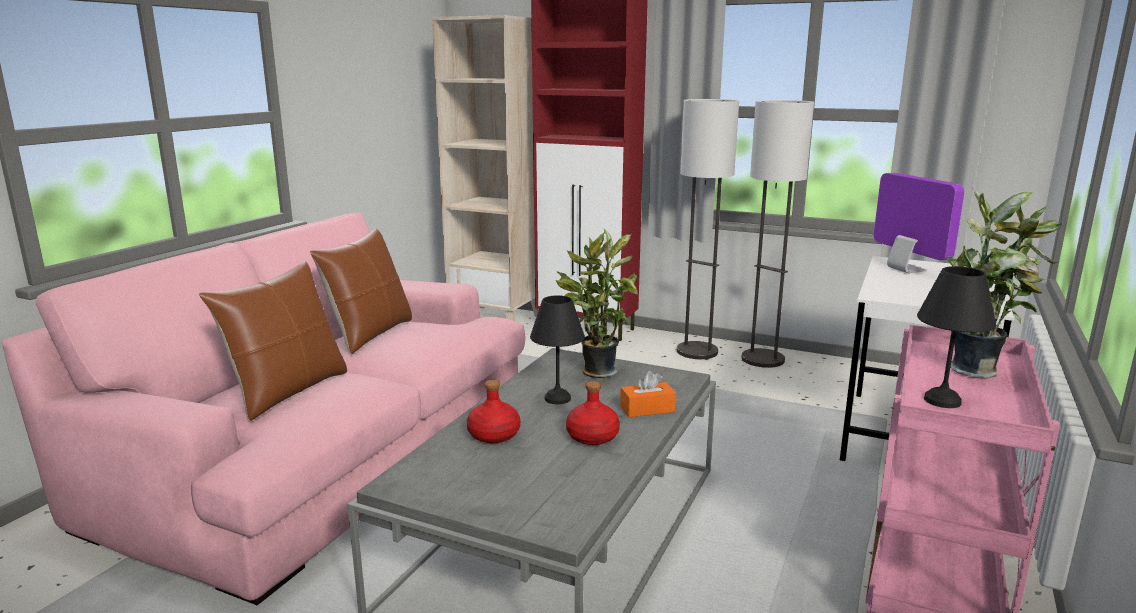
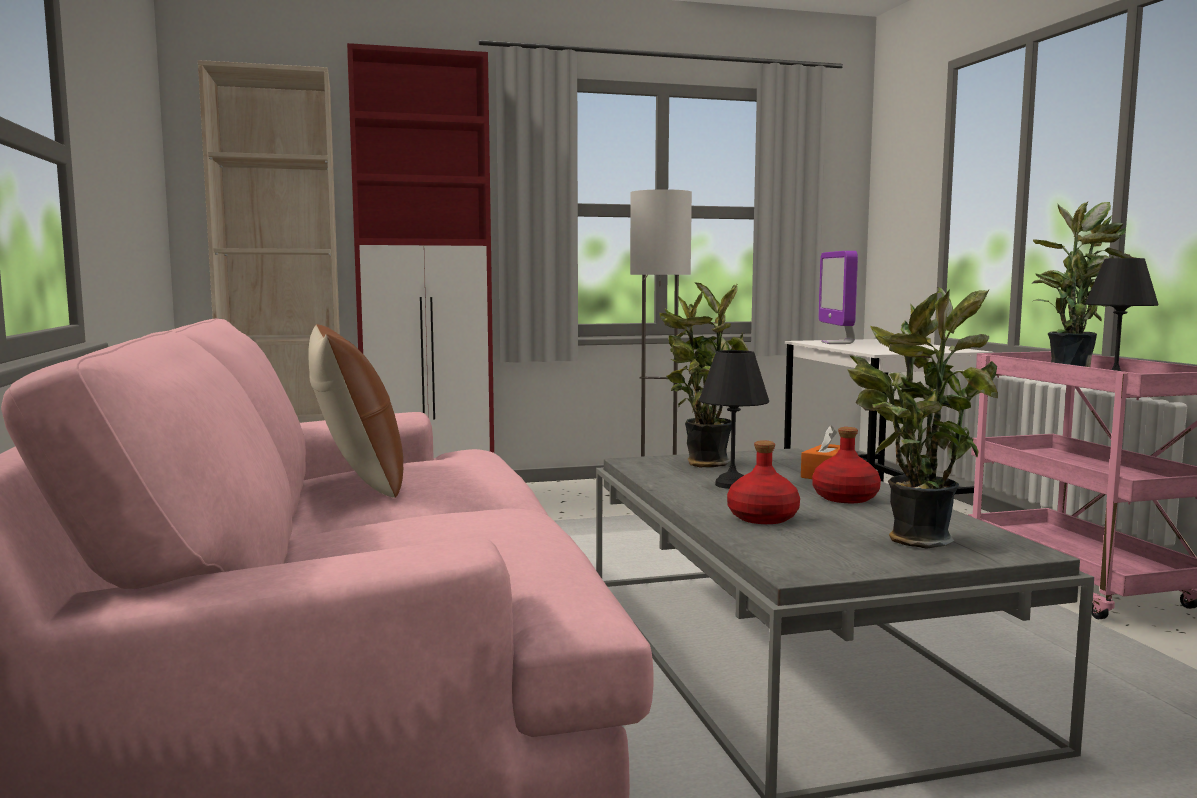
camera: 40 degrees left, 10 degrees down
brown pillow [199,261,347,421] -> none
floor lamp [677,99,739,359] -> none
monitor [874,173,964,273] -> monitor turned 120 degrees counterclockwise [818,251,858,344]
none -> potted plant [848,287,998,549]

